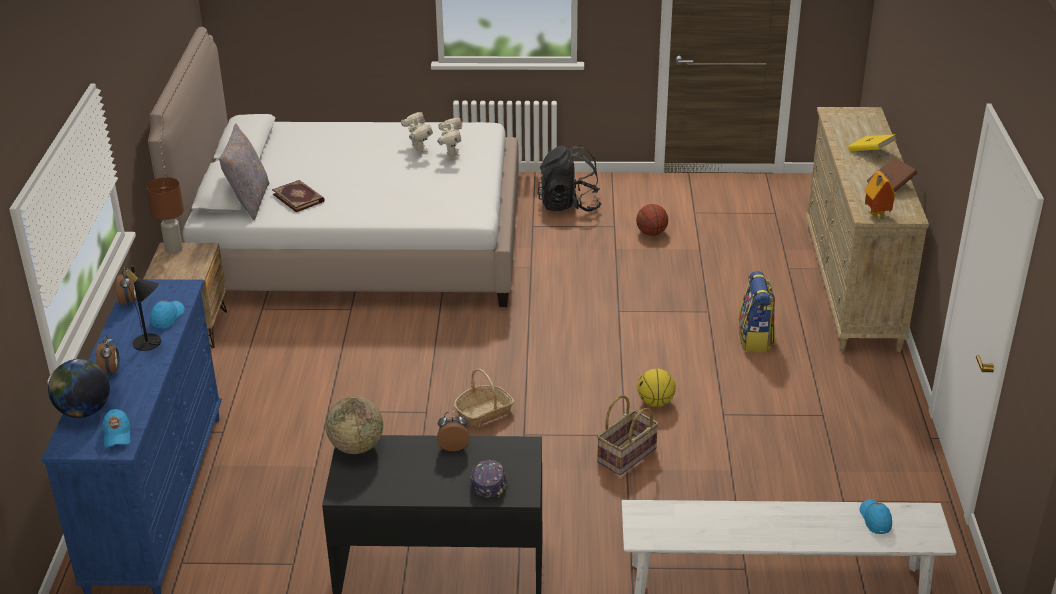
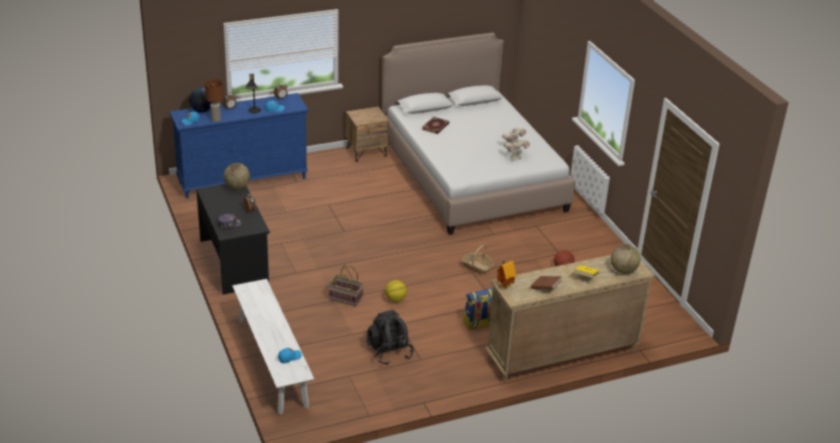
camera: 65 degrees right, 0 degrees up
brown table lamp [146,177,184,254] -> brown table lamp moved to [205,79,224,122]
grey pillow [219,123,269,220] -> none
basket [454,369,514,427] -> basket moved to [462,245,494,275]
black backpack [538,145,602,212] -> black backpack moved to [367,310,414,365]
none -> globe [610,244,641,274]

